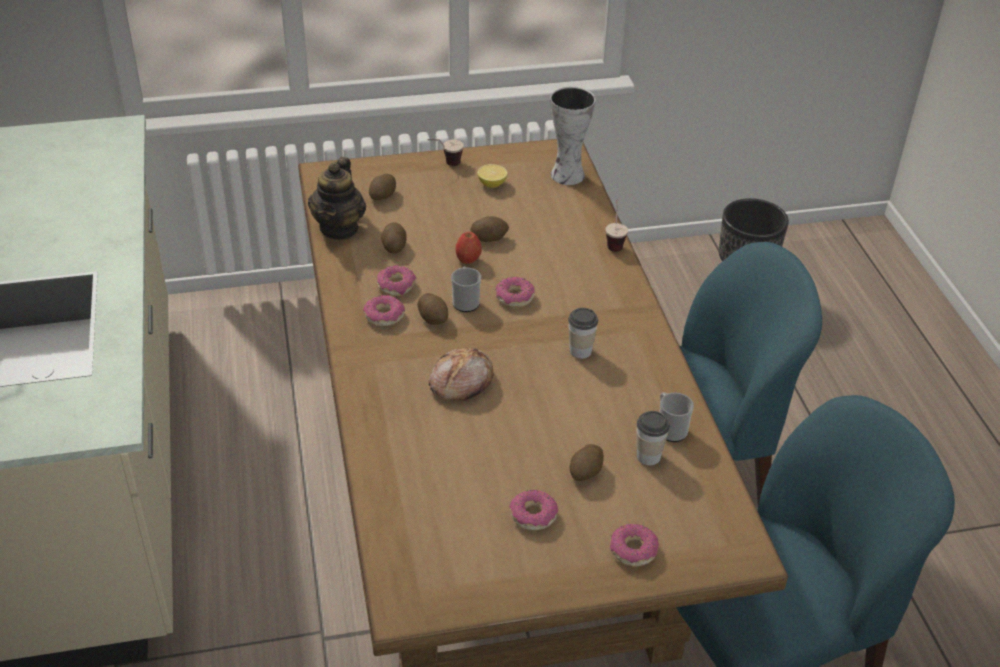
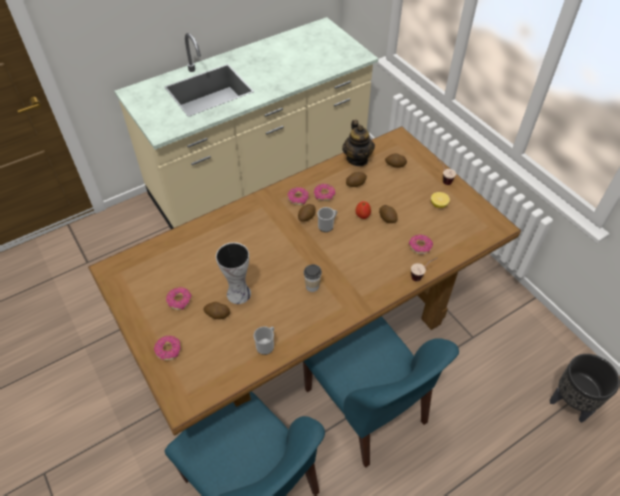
camera: 70 degrees right, 10 degrees up
teapot [308,157,366,240] -> teapot turned 90 degrees counterclockwise [342,120,375,166]
bread [429,347,494,400] -> none
donut [495,277,535,307] -> donut moved to [409,234,433,254]
vase [550,87,596,185] -> vase moved to [216,242,251,304]
cup [636,411,670,465] -> none

